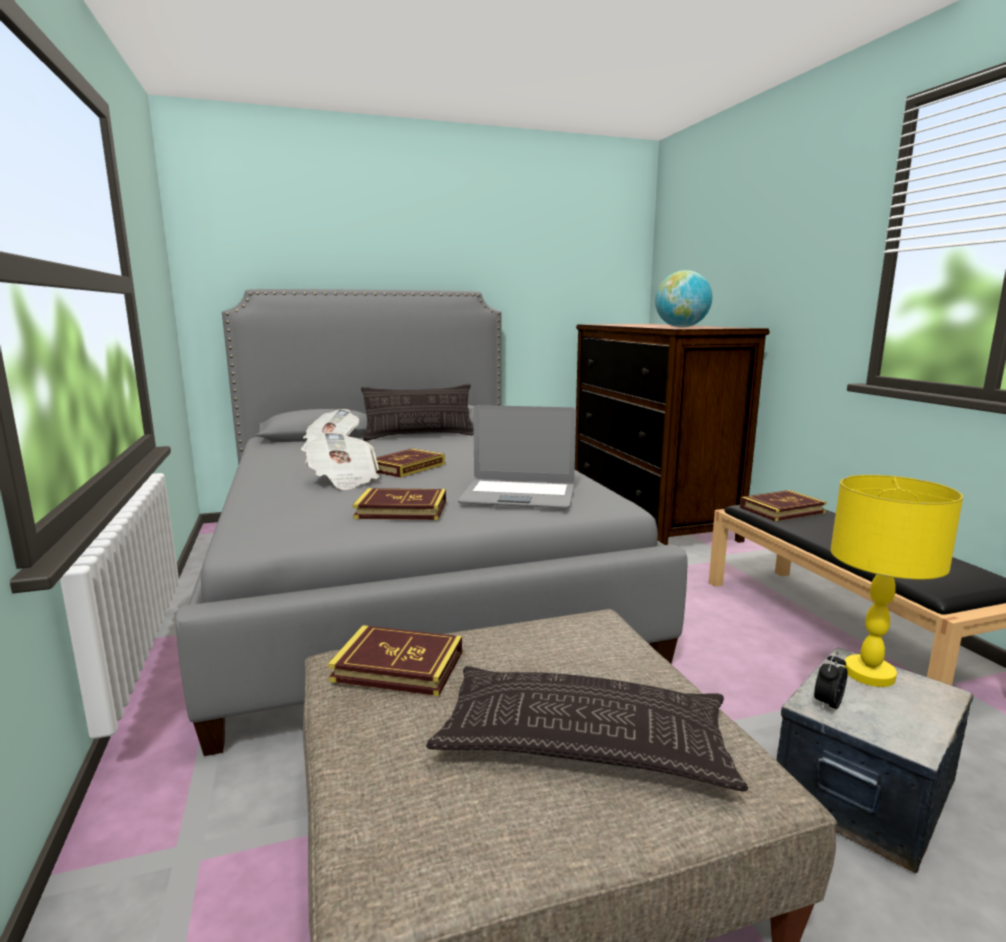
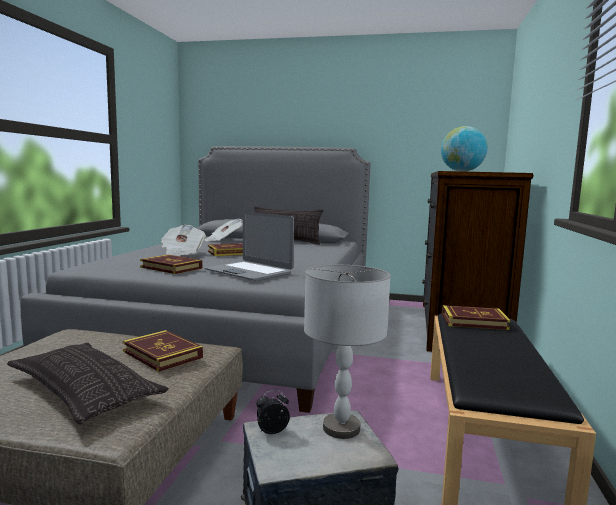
camera: 30 degrees right, 5 degrees down
book [328,625,462,696] -> book moved to [123,330,203,372]
yellow table lamp [830,475,963,687] -> grey table lamp [304,265,390,439]

